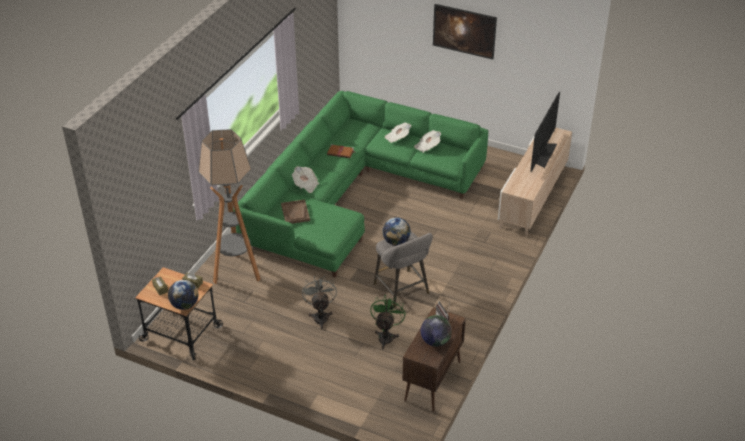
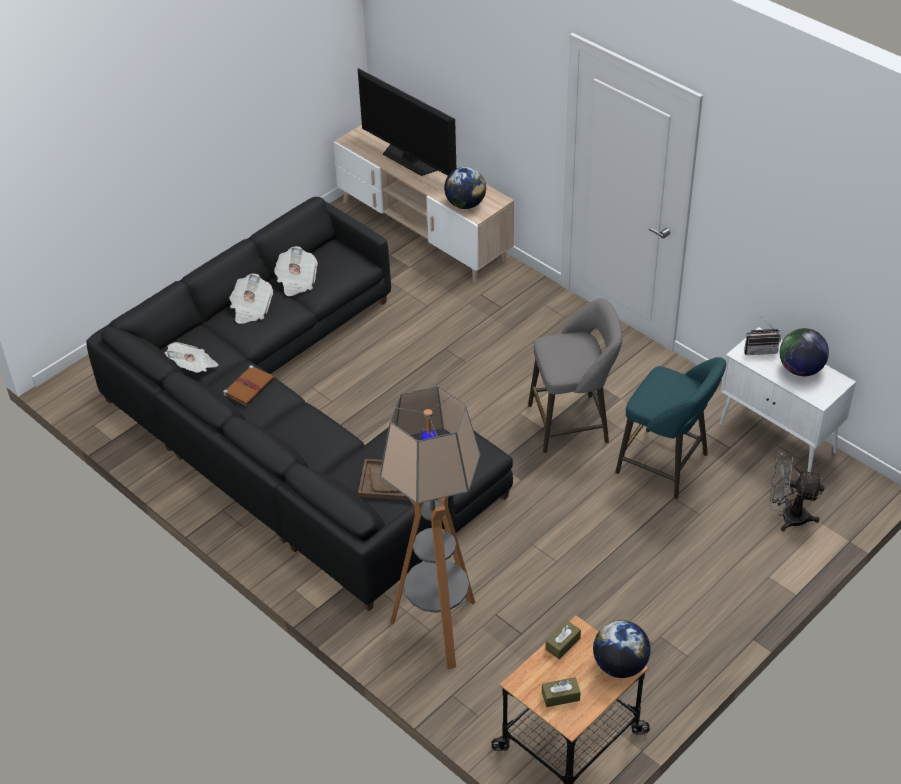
camera: 70 degrees left, 5 degrees up
green sofa [233,91,488,278] -> black sofa [86,197,513,611]
newspaper [292,166,319,193] -> newspaper moved to [164,342,219,373]
grey fan [302,276,337,329] -> grey fan moved to [769,452,825,531]
green fan [370,296,406,349] -> turquoise stool [615,357,726,499]
globe [382,217,411,246] -> globe moved to [444,167,486,209]
brown cabinet [403,307,466,412] -> white cabinet [719,327,856,472]
picture [433,4,497,60] -> none

